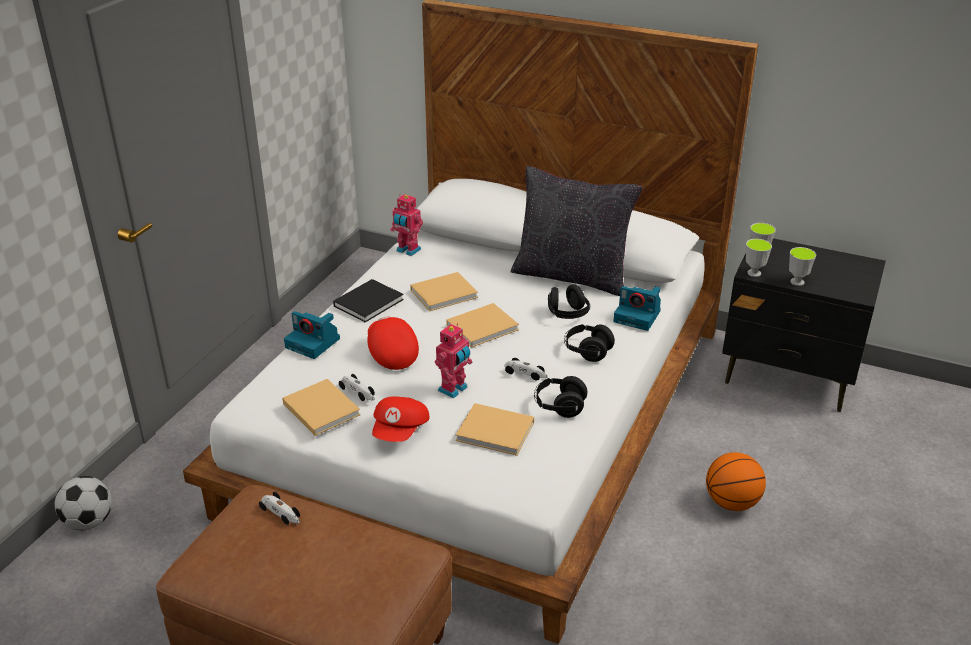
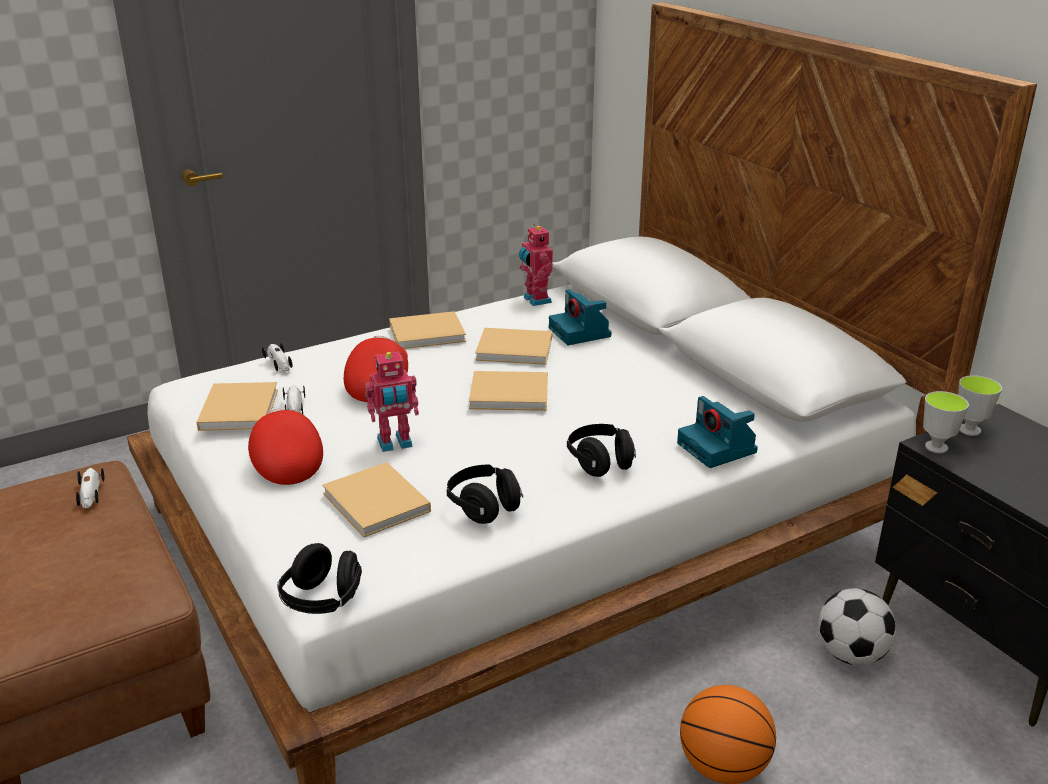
camera: 35 degrees right, 5 degrees down
football [55,476,112,530] -> football moved to [818,588,896,665]
camera [284,311,340,359] -> camera moved to [549,289,611,345]
black book [333,279,404,322] -> beige book [389,311,466,349]
red cap [372,396,430,442] -> red cap turned 105 degrees clockwise [248,408,323,485]
toy car [504,358,548,381] -> toy car moved to [262,343,293,371]
black pillow [511,166,643,296] -> none
black headphones [548,284,590,319] -> black headphones moved to [277,543,362,614]
cup [789,247,816,286] -> none

